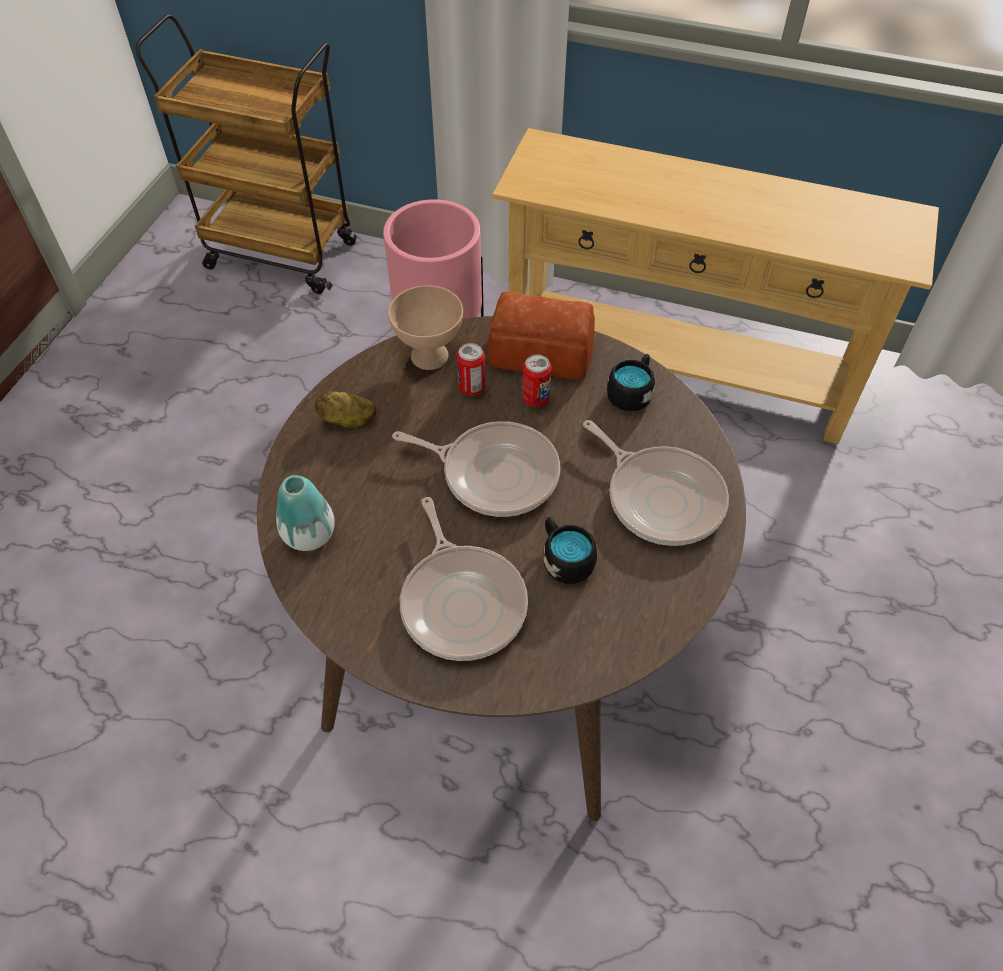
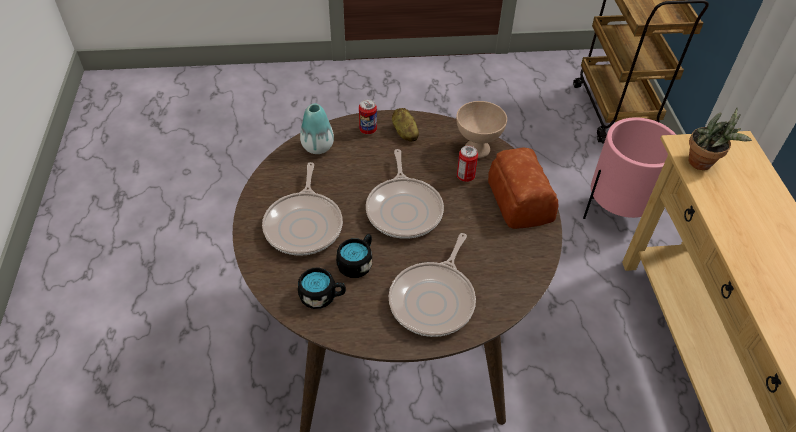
camera: 65 degrees right, 5 degrees down
frying pan [400,497,528,661] -> frying pan turned 45 degrees counterclockwise [262,162,343,256]
can [522,355,552,407] -> can moved to [359,99,377,134]
black mug [607,354,655,411] -> black mug moved to [298,268,346,309]
none -> potted plant [689,108,752,170]

